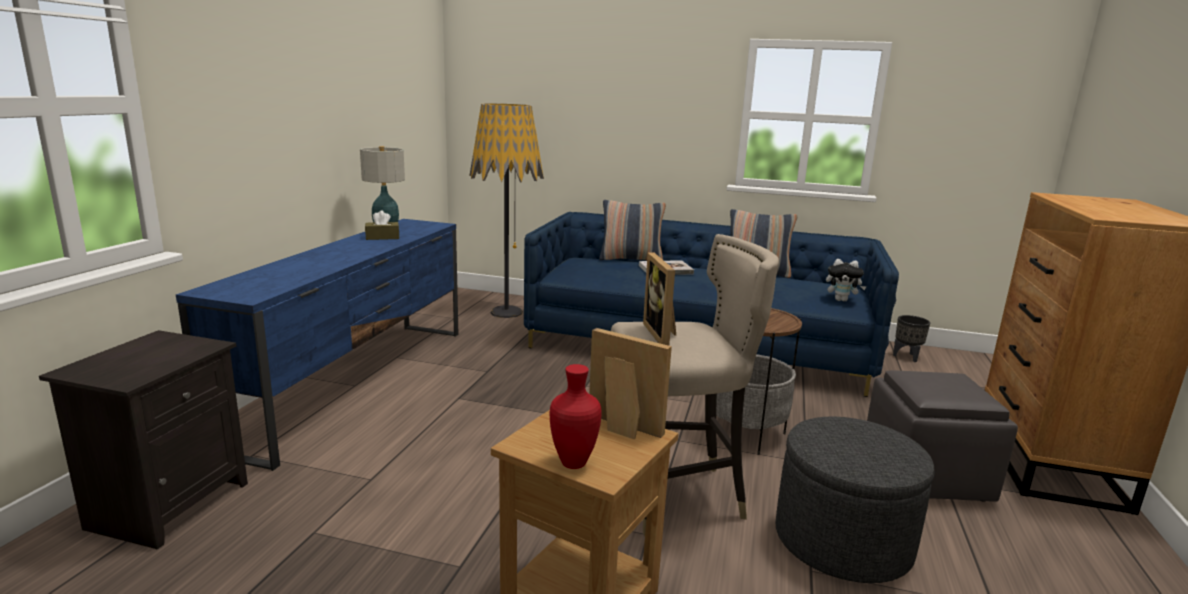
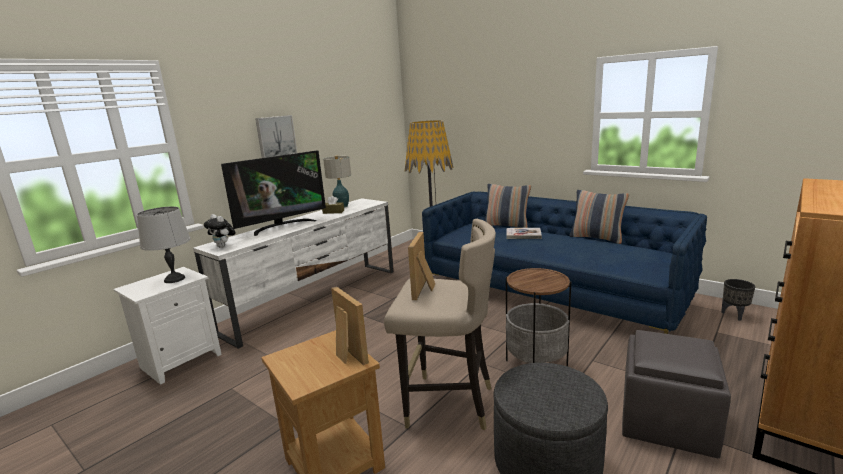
camera: 25 degrees right, 0 degrees up
black nightstand [39,330,248,549] -> white nightstand [113,267,222,385]
blue tv stand [176,219,458,471] -> white tv stand [193,198,394,349]
red vase [550,364,602,469] -> none
plush toy [826,259,866,302] -> plush toy moved to [204,214,236,248]
none -> grey table lamp [137,206,191,283]
none -> television [221,150,326,236]
none -> picture [255,115,297,158]

